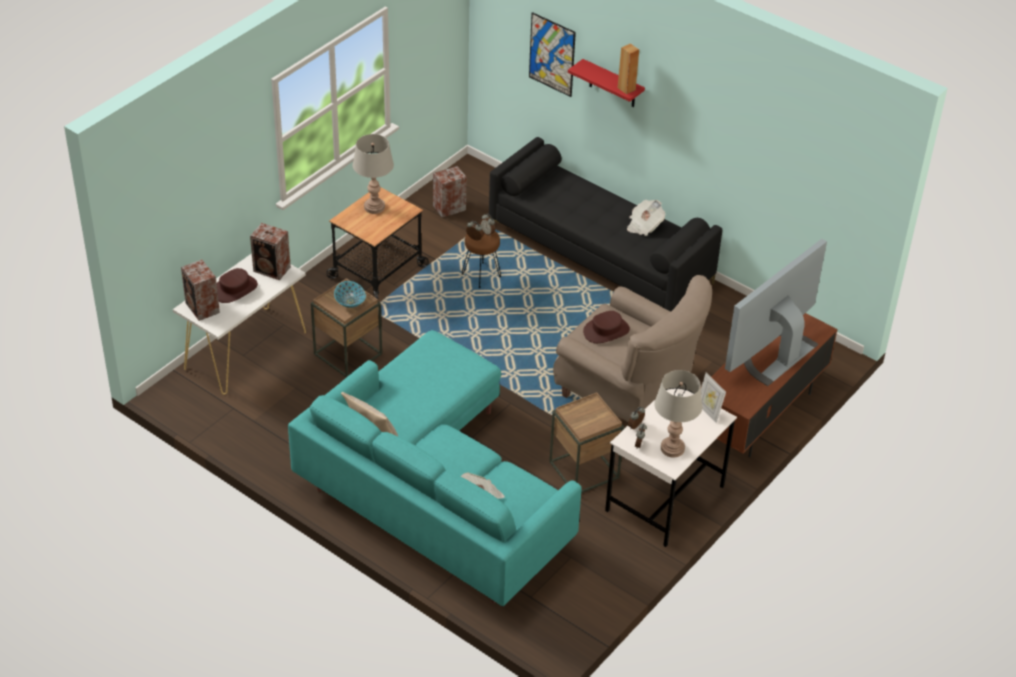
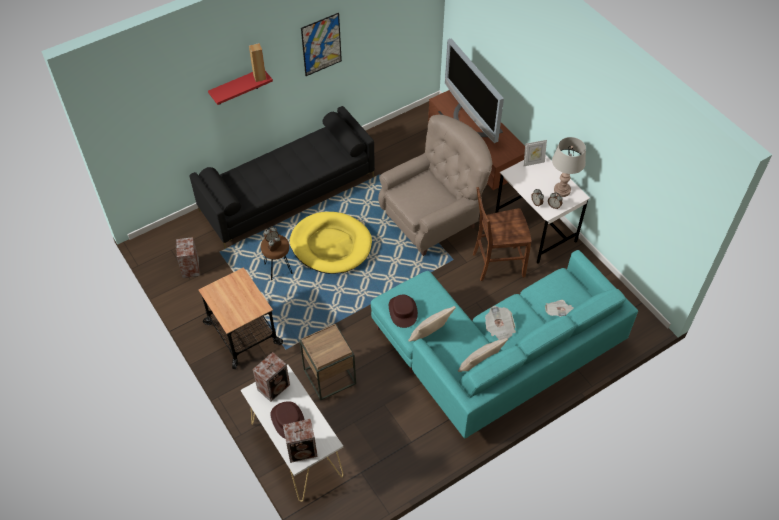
camera: 70 degrees left, 10 degrees up
bowl [334,281,366,308] -> none
grey table lamp [353,134,394,214] -> none
picture [529,12,576,97] -> picture moved to [301,13,342,76]
brown side table [549,392,625,493] -> brown chair [473,187,532,281]
brown hat [583,311,630,343] -> brown hat moved to [389,295,418,328]
newspaper [627,200,665,236] -> newspaper moved to [485,306,516,340]
none -> yellow dog bed [290,212,372,274]
none -> beige pillow [408,306,456,342]

